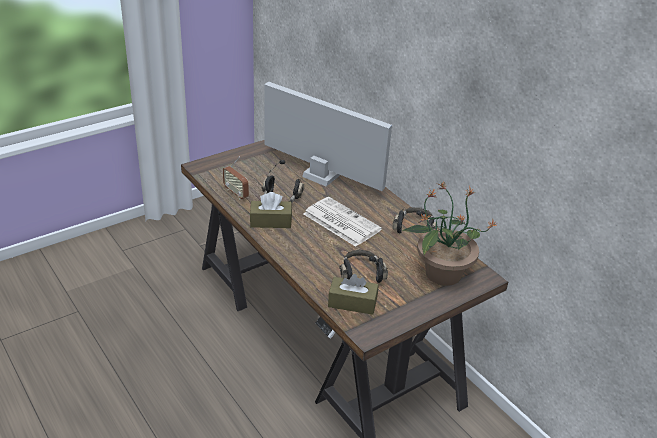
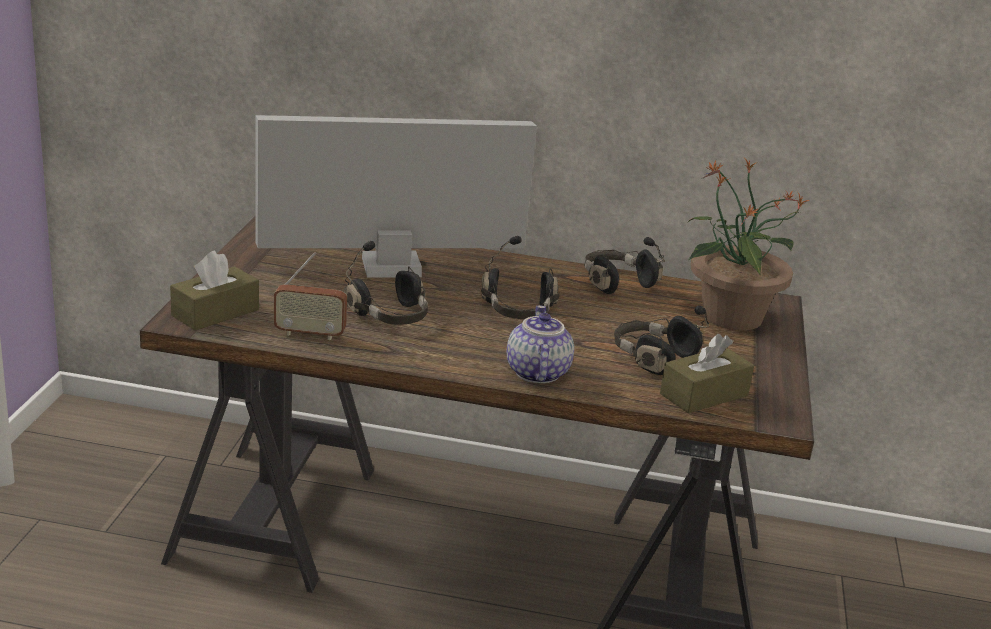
camera: 45 degrees left, 10 degrees down
brown tissue box [250,192,292,228] -> brown tissue box moved to [170,250,259,331]
newspaper [304,197,382,247] -> black headphones [481,236,560,319]
none -> teapot [507,305,574,384]

